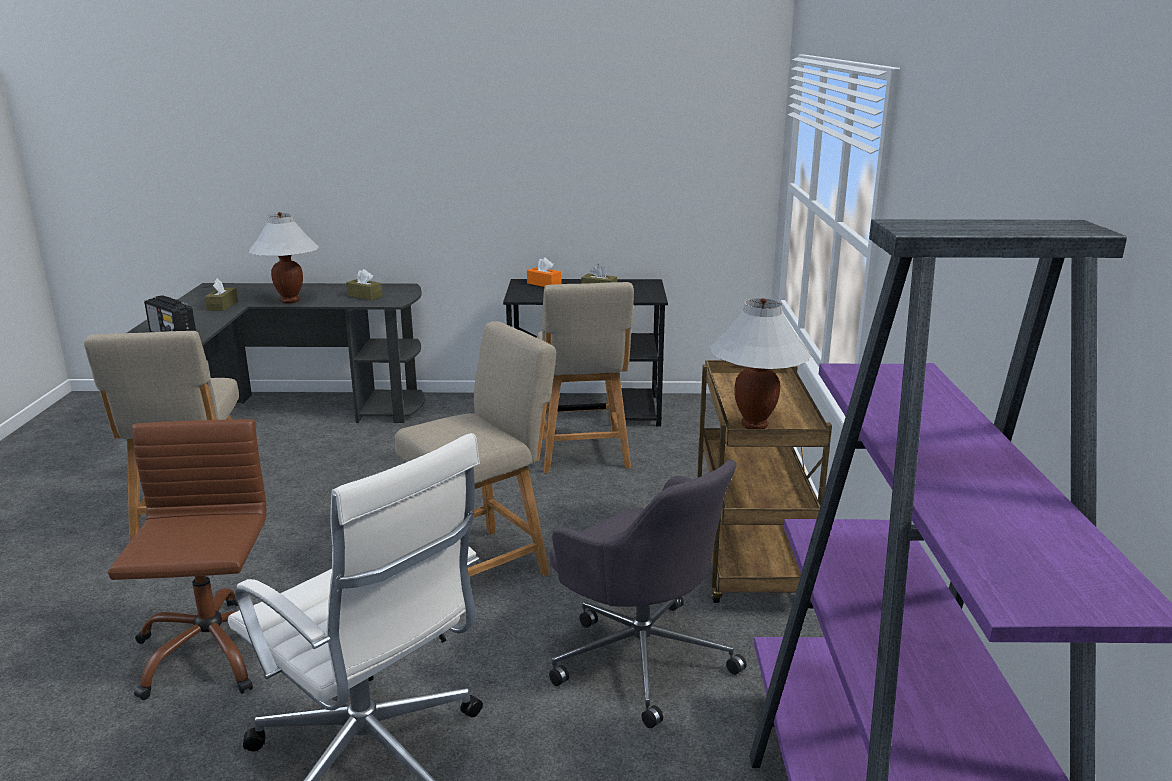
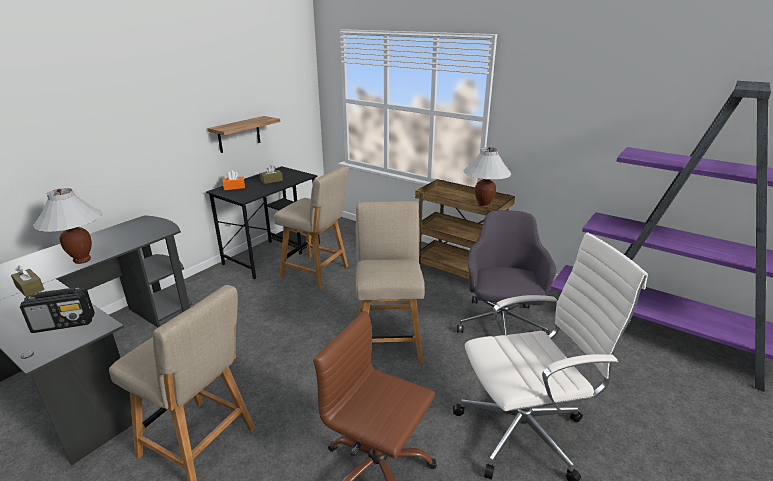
camera: 55 degrees left, 5 degrees up
brown tissue box [346,269,383,300] -> none
grey office chair [549,460,747,728] -> grey office chair turned 75 degrees counterclockwise [457,210,556,335]
none -> shelf [208,116,280,153]

